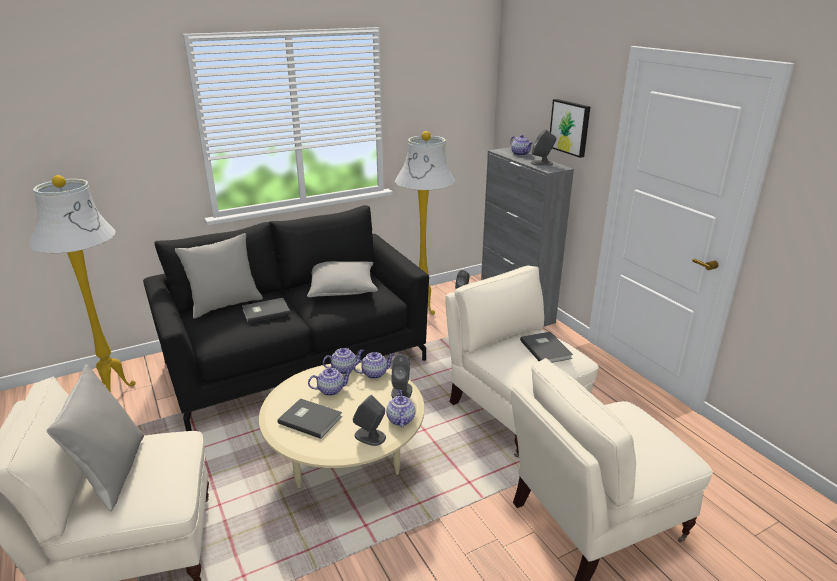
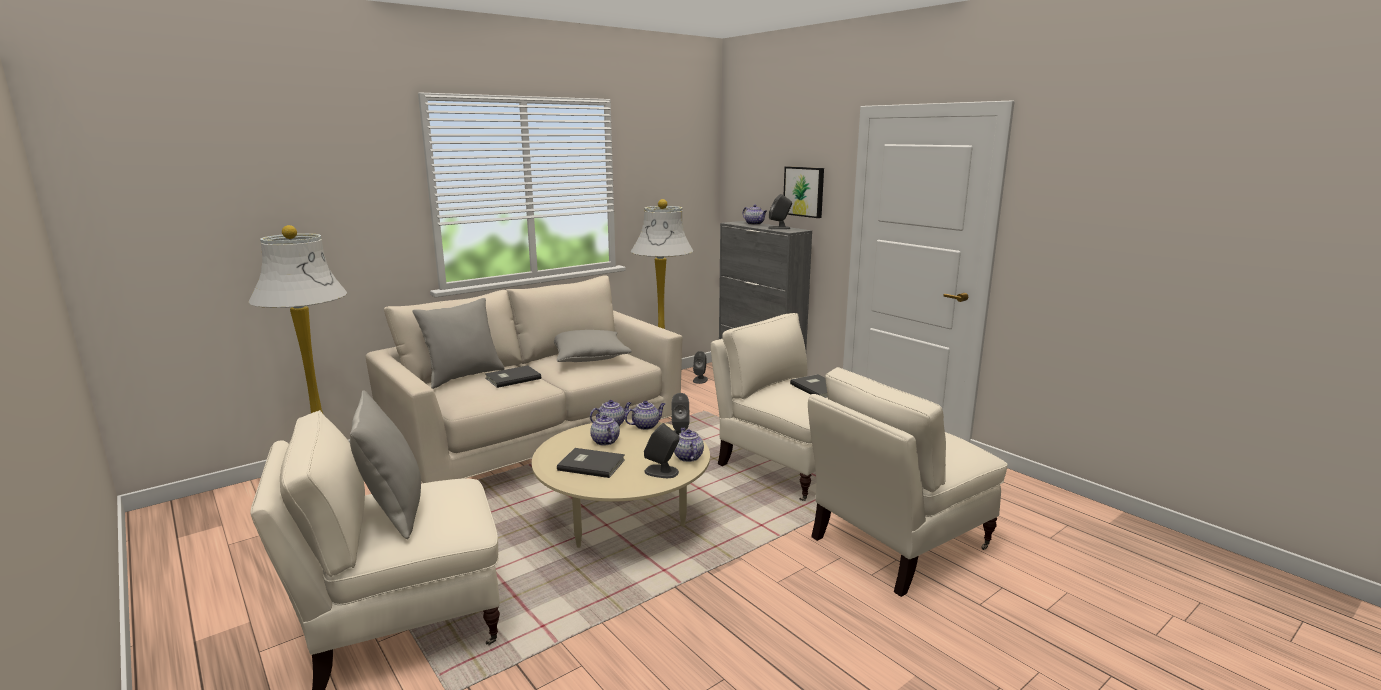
camera: 10 degrees left, 10 degrees down
black sofa [143,205,429,431] -> beige sofa [366,275,682,483]
teapot [308,368,352,396] -> teapot turned 90 degrees counterclockwise [590,414,620,445]

